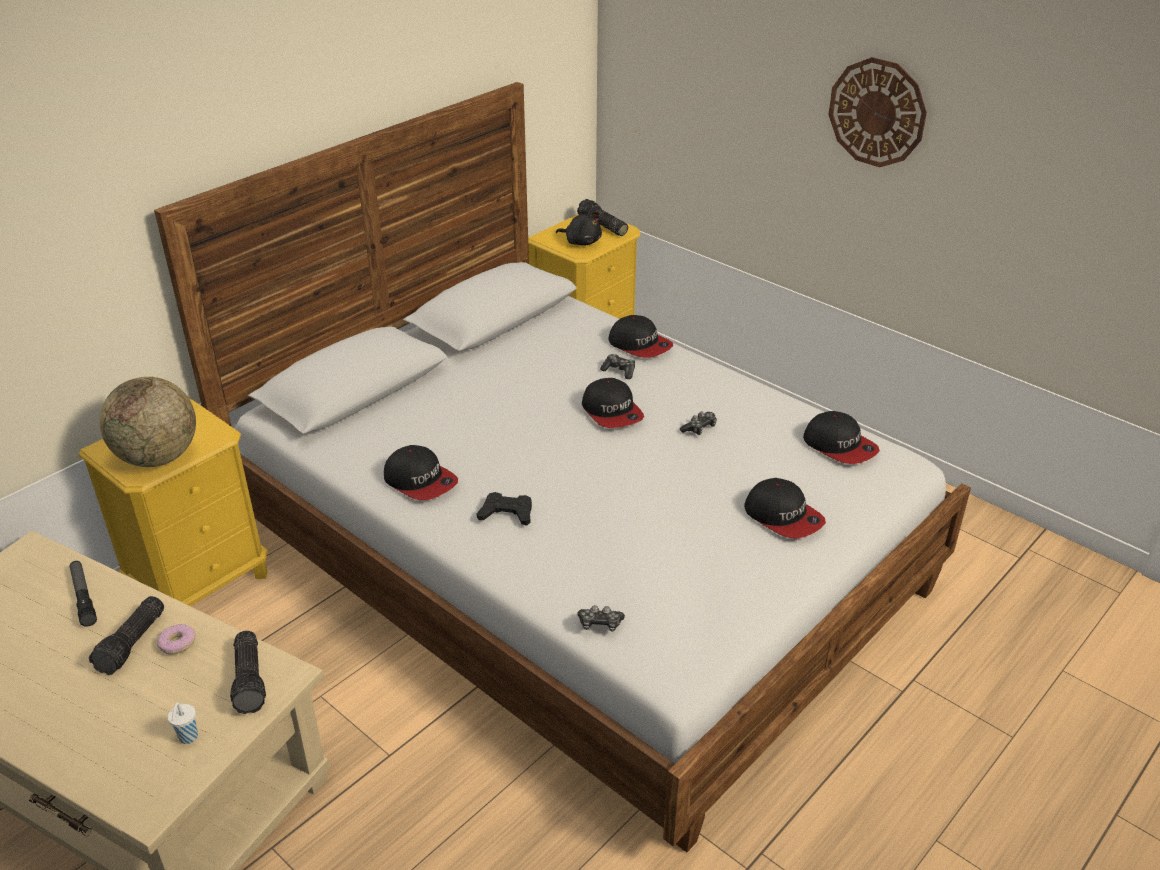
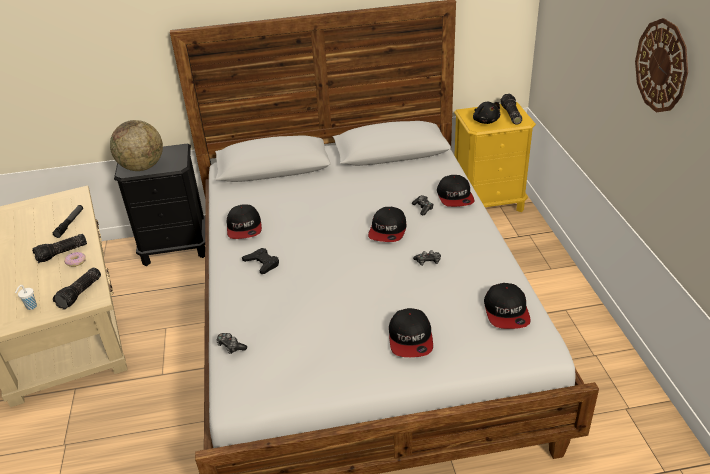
camera: 40 degrees right, 0 degrees up
yellow nightstand [79,398,268,606] -> black nightstand [114,143,205,266]

